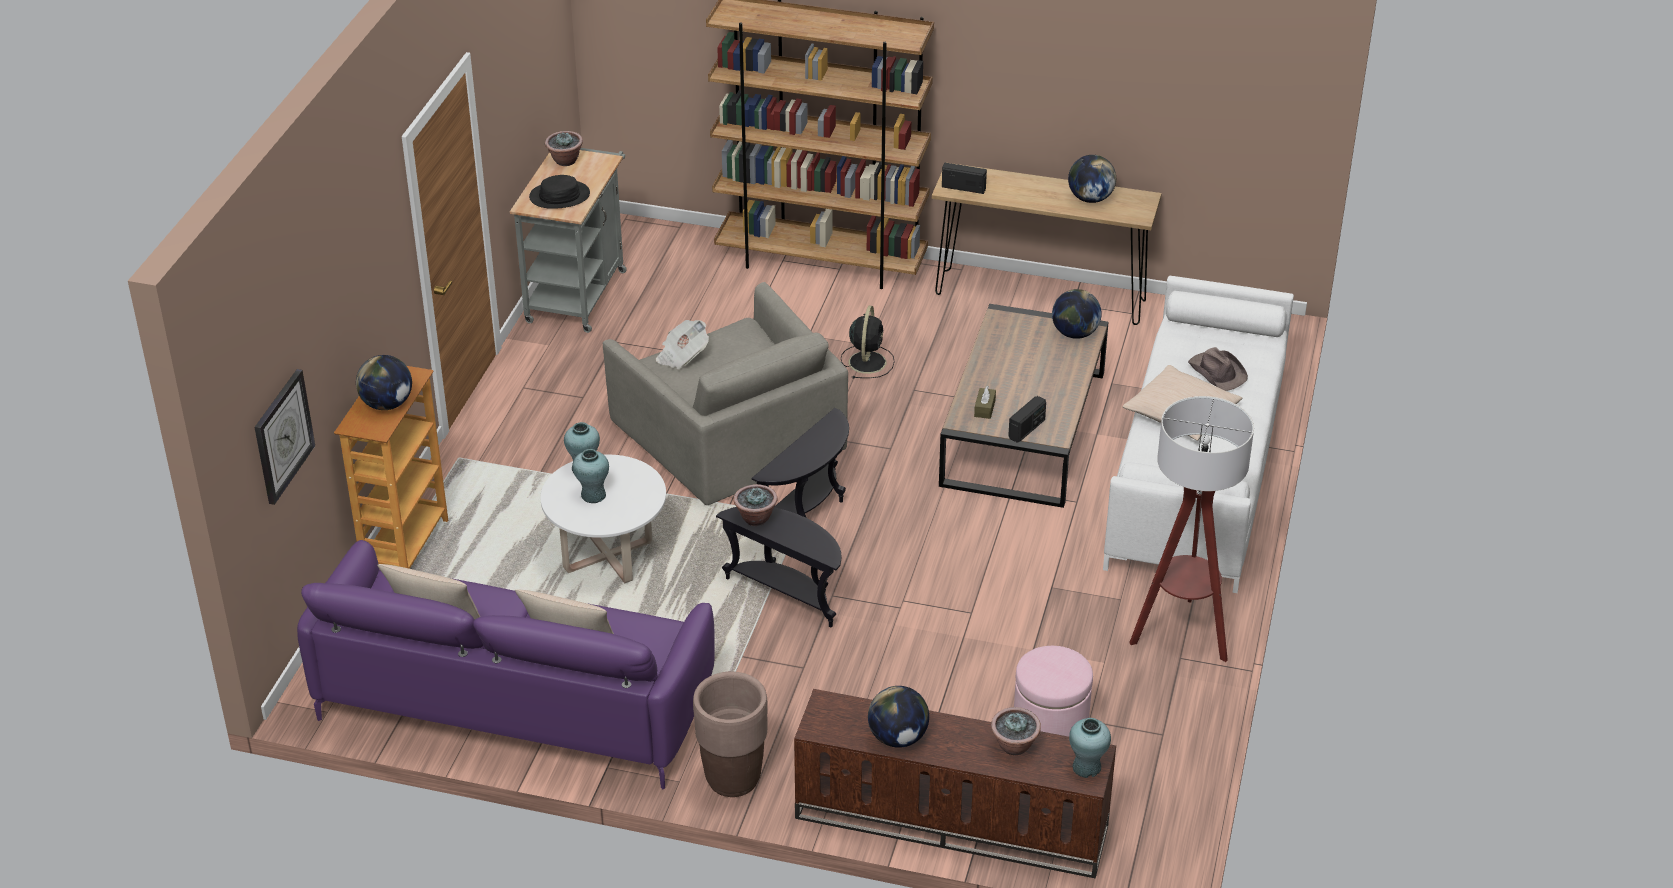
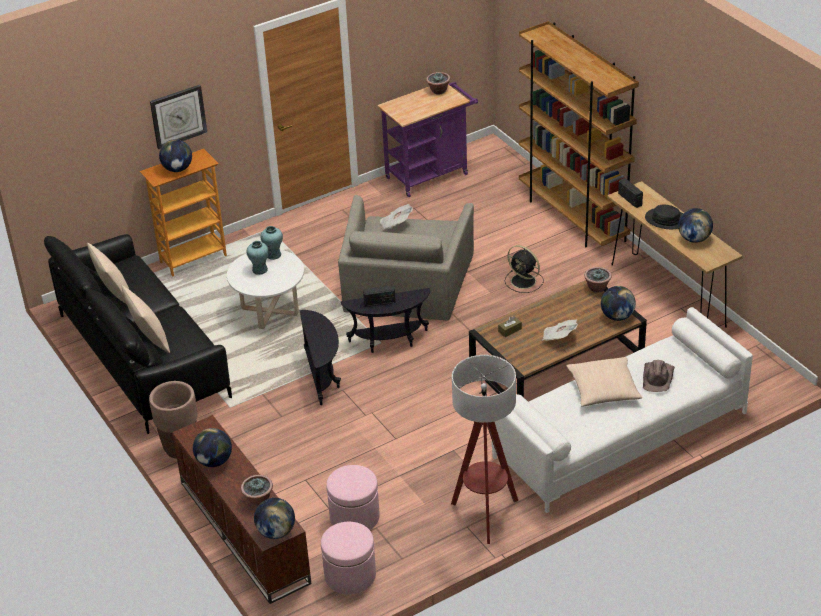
camera: 45 degrees right, 0 degrees up
wall clock [255,369,315,505] -> wall clock moved to [150,85,207,149]
purple sofa [297,540,715,790] -> black sofa [44,234,232,434]
grey cart [510,148,627,333] -> purple cart [377,82,478,197]
black hat [529,175,590,209] -> black hat moved to [645,205,683,229]
potted plant [733,484,778,526] -> potted plant moved to [584,267,612,293]
black fan [841,306,895,379] -> black fan turned 75 degrees clockwise [505,245,543,293]
radio [1008,396,1046,443] -> radio moved to [363,286,396,307]
turquoise vase [1069,718,1111,778] -> globe [254,498,295,539]
none -> pink ottoman [321,522,376,594]
none -> newspaper [542,320,578,341]

